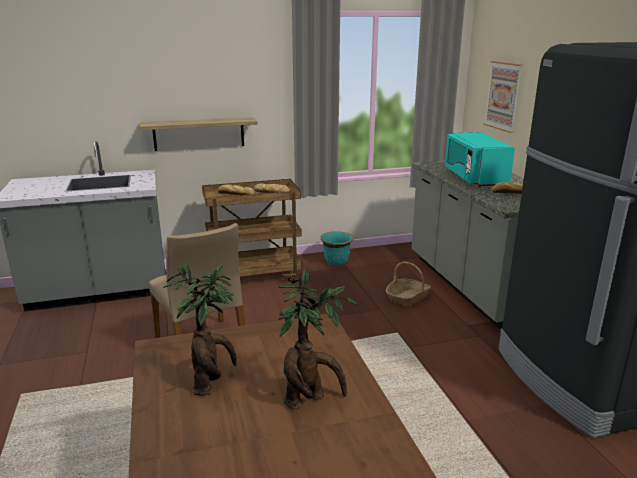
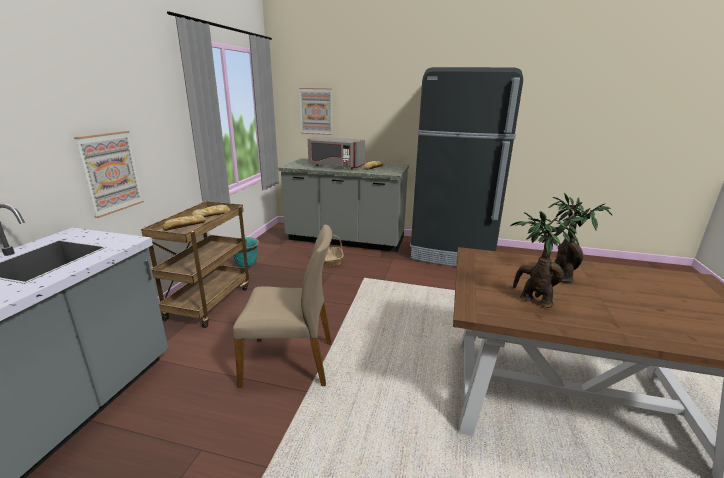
camera: 60 degrees left, 0 degrees up
shelf [139,117,258,151] -> picture [74,131,144,218]
turquoise microwave [445,132,515,187] -> grey microwave [308,137,365,169]

